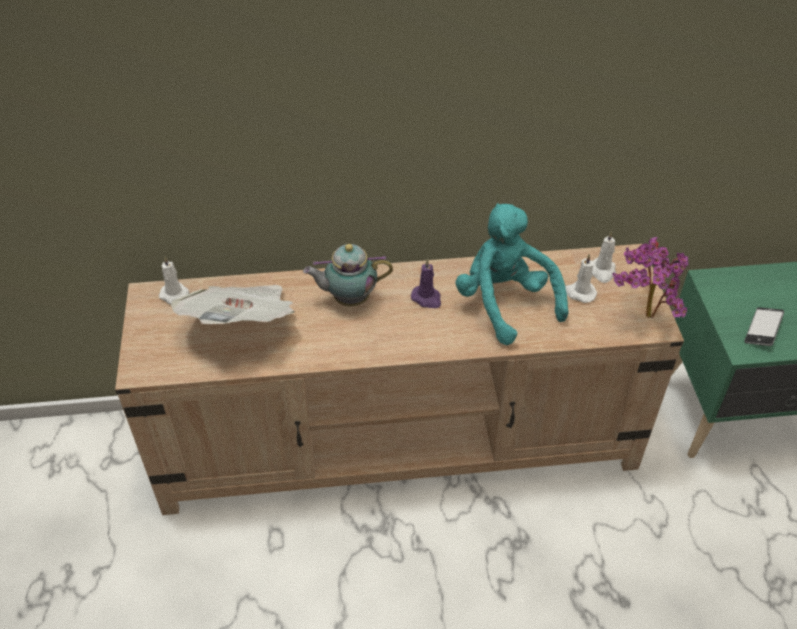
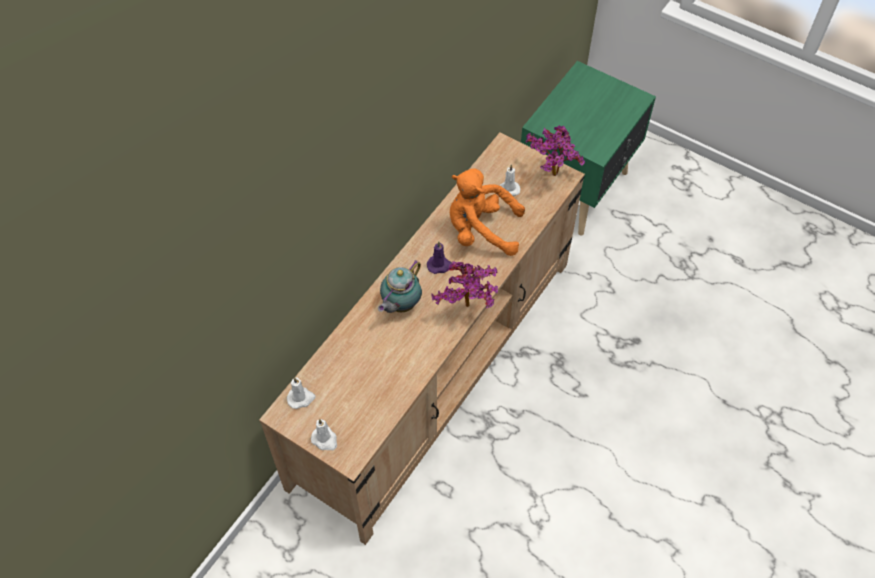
camera: 50 degrees left, 10 degrees up
newspaper [171,285,295,324] -> none
turquoise plush toy [455,203,568,345] -> orange plush toy [450,169,525,256]
white candle [592,231,616,283] -> white candle moved to [311,419,337,450]
phone [744,307,784,346] -> none
none -> potted plant [431,261,498,308]

